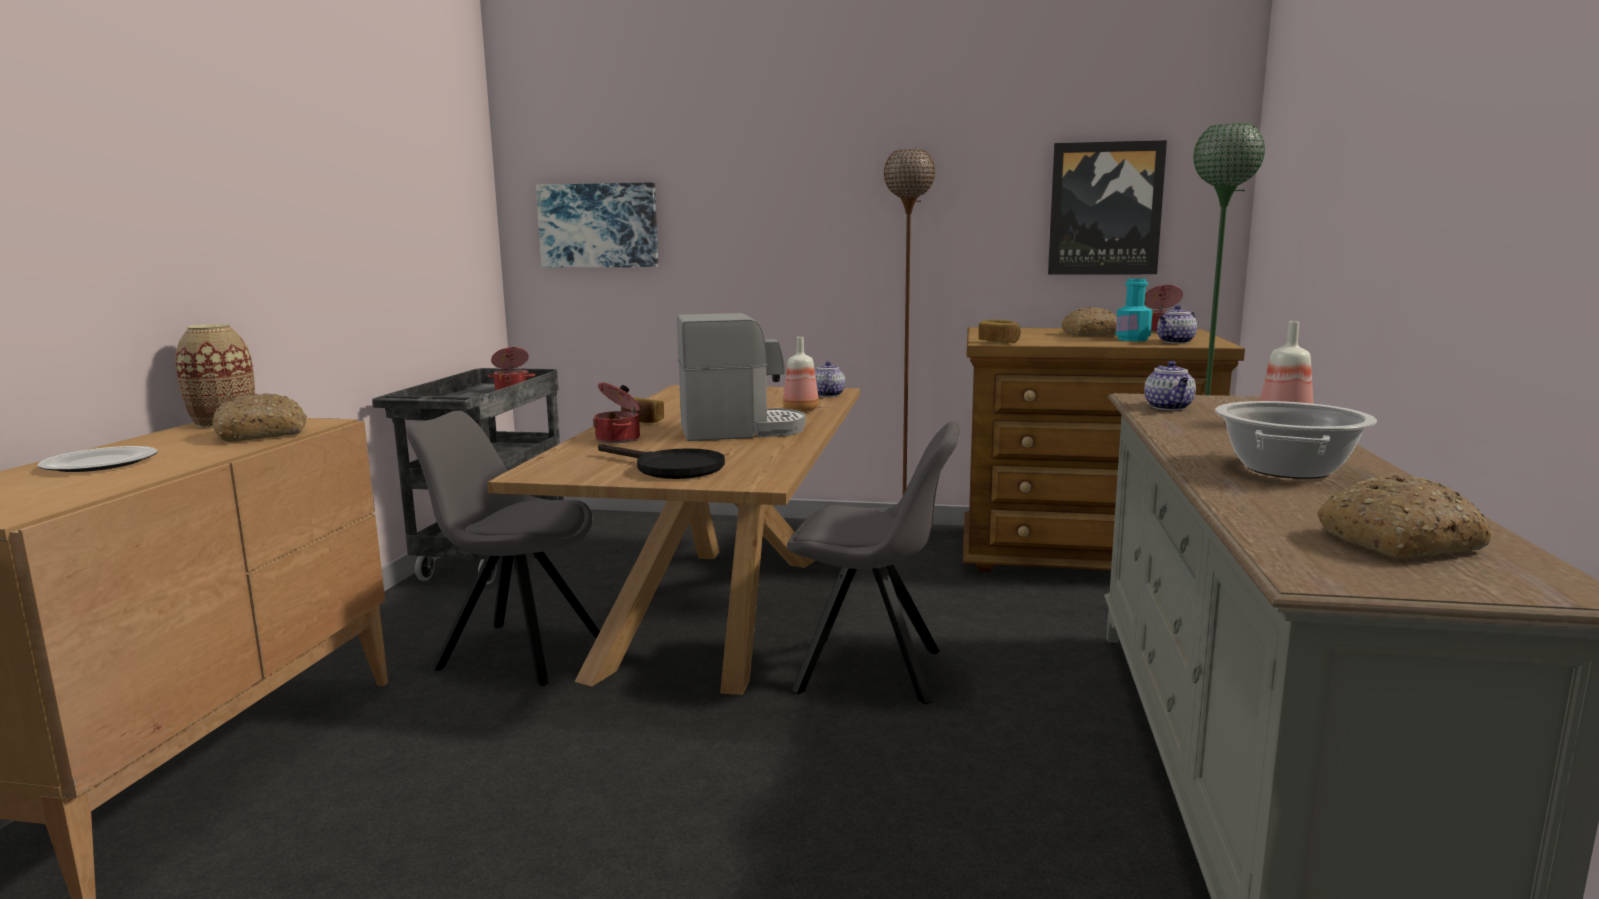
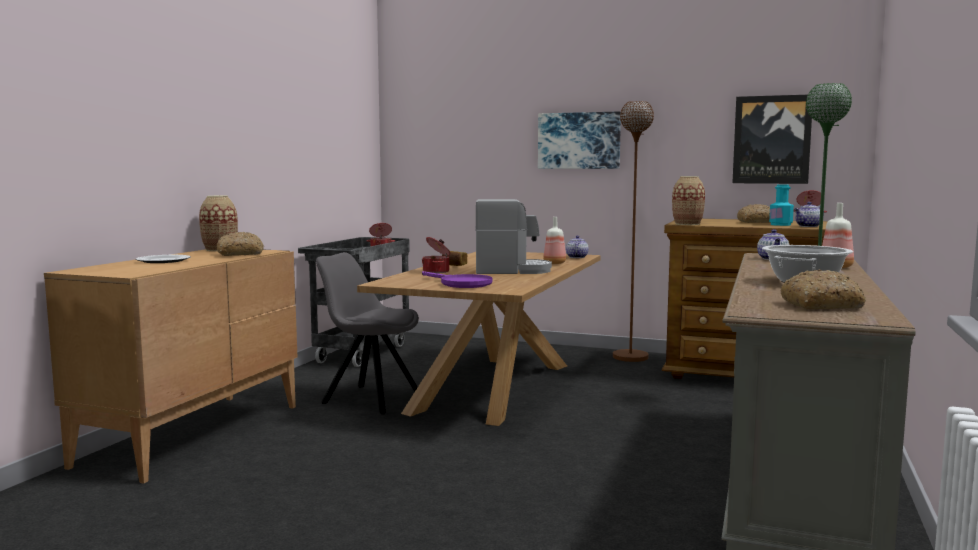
camera: 10 degrees right, 5 degrees down
picture [536,182,658,267] -> picture moved to [538,111,621,169]
black frying pan [598,444,725,479] -> purple frying pan [422,271,492,288]
grey chair [787,421,960,704] -> none
bread [978,320,1021,343] -> vase [672,176,705,225]

